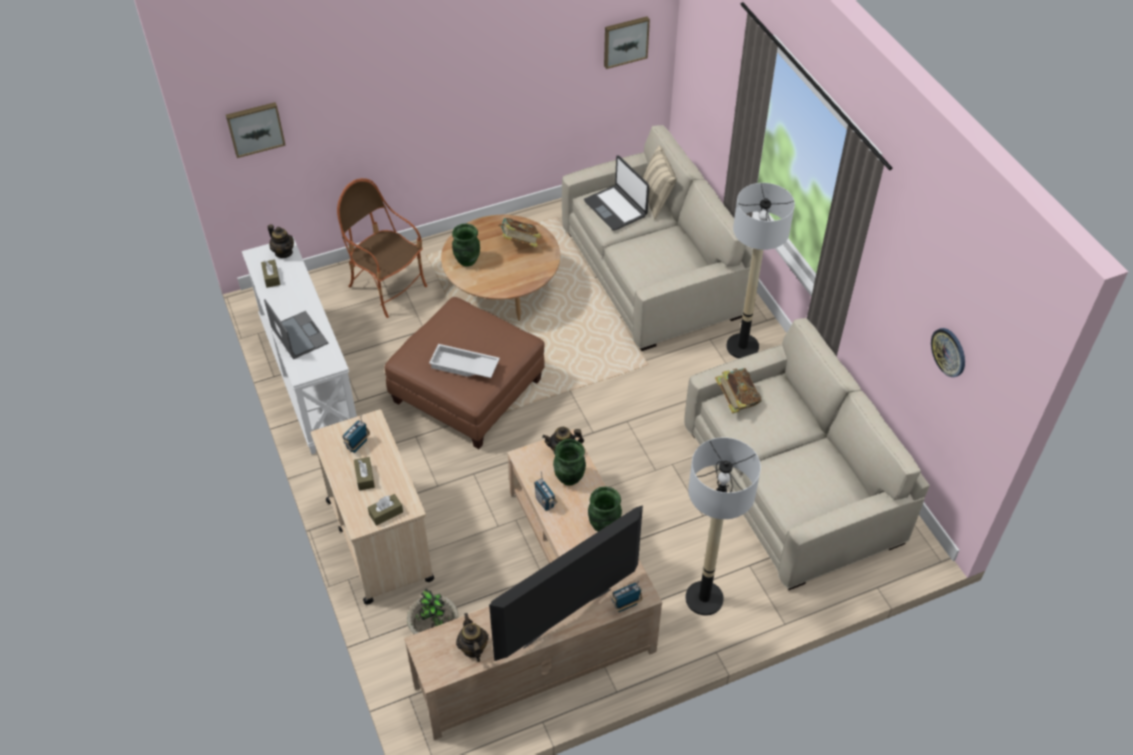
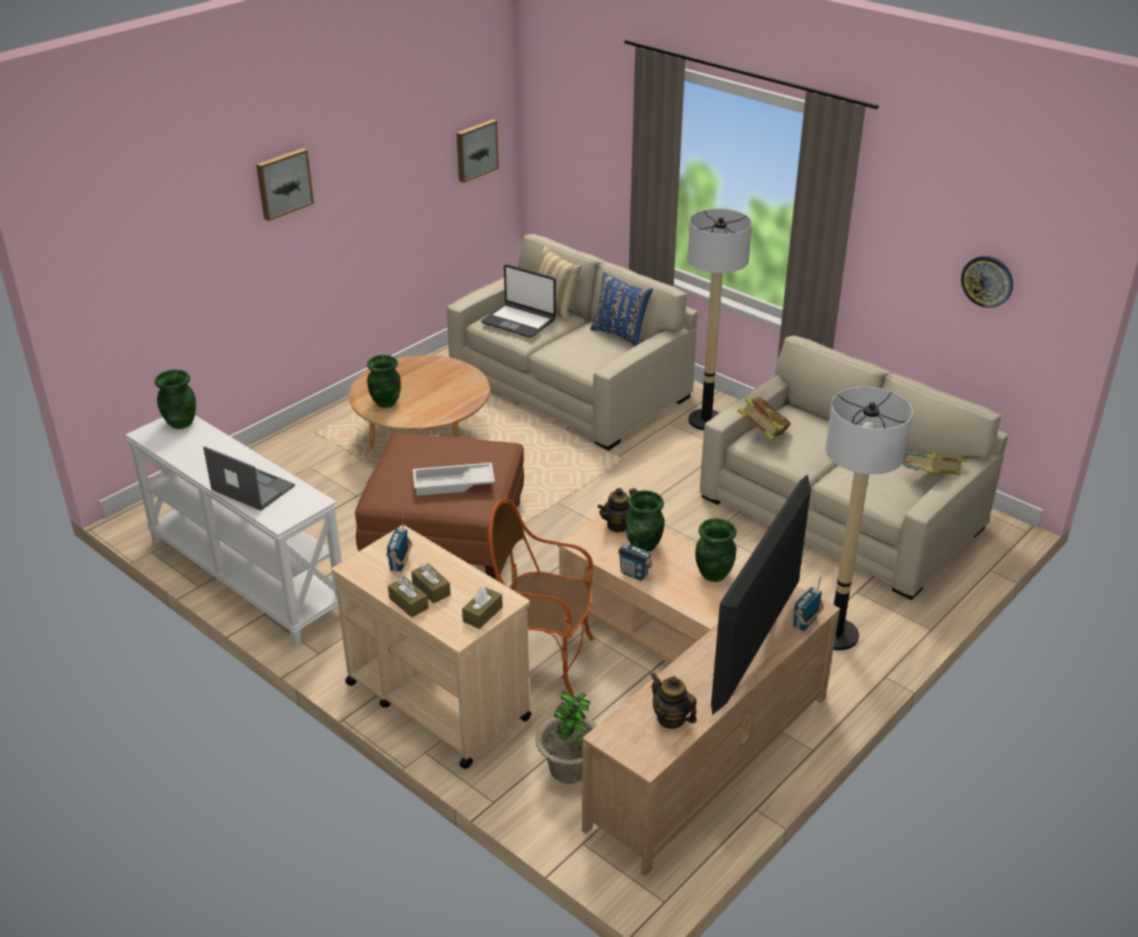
camera: 25 degrees left, 15 degrees down
picture [226,102,286,158] -> picture moved to [256,148,314,221]
brown tissue box [261,260,280,288] -> brown tissue box moved to [388,577,429,617]
teapot [268,224,294,258] -> green vase [154,369,196,429]
armchair [337,178,427,318] -> armchair moved to [486,498,594,695]
book [499,218,541,247] -> book moved to [903,452,967,475]
none -> blue pillow [590,272,653,346]

